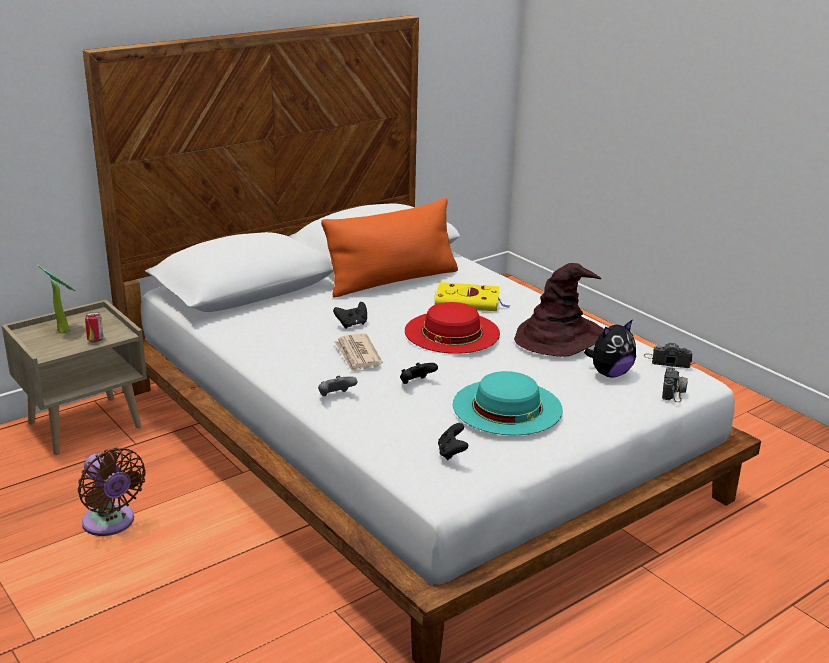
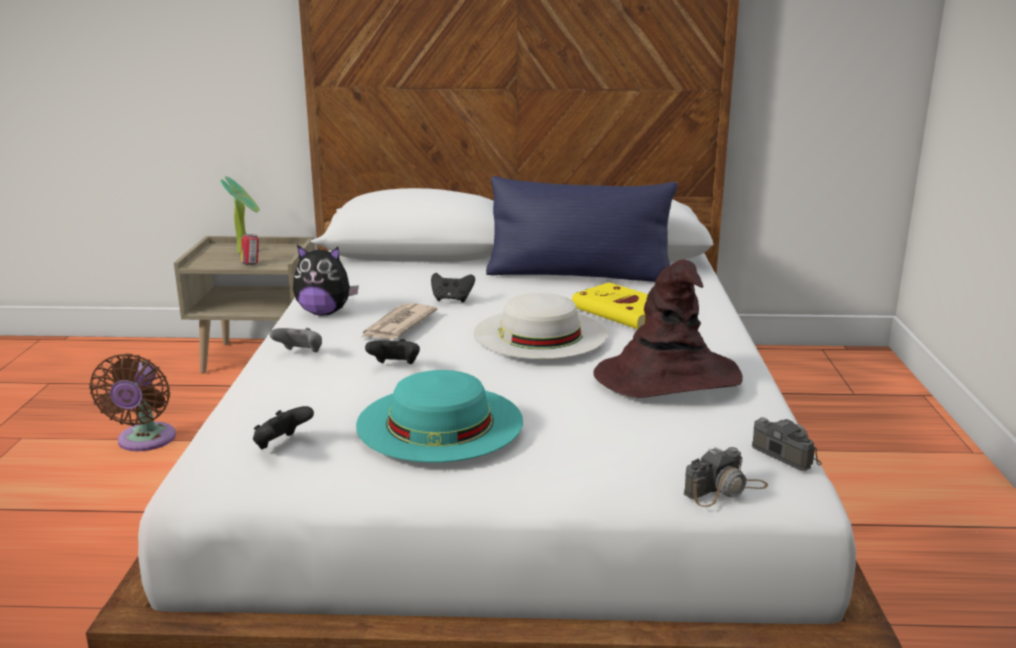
camera: 40 degrees right, 5 degrees down
orange pillow [321,198,458,297] -> blue pillow [486,176,678,282]
red hat [405,302,500,354] -> white hat [474,293,607,359]
plush toy [584,319,636,378] -> plush toy moved to [293,245,359,315]

